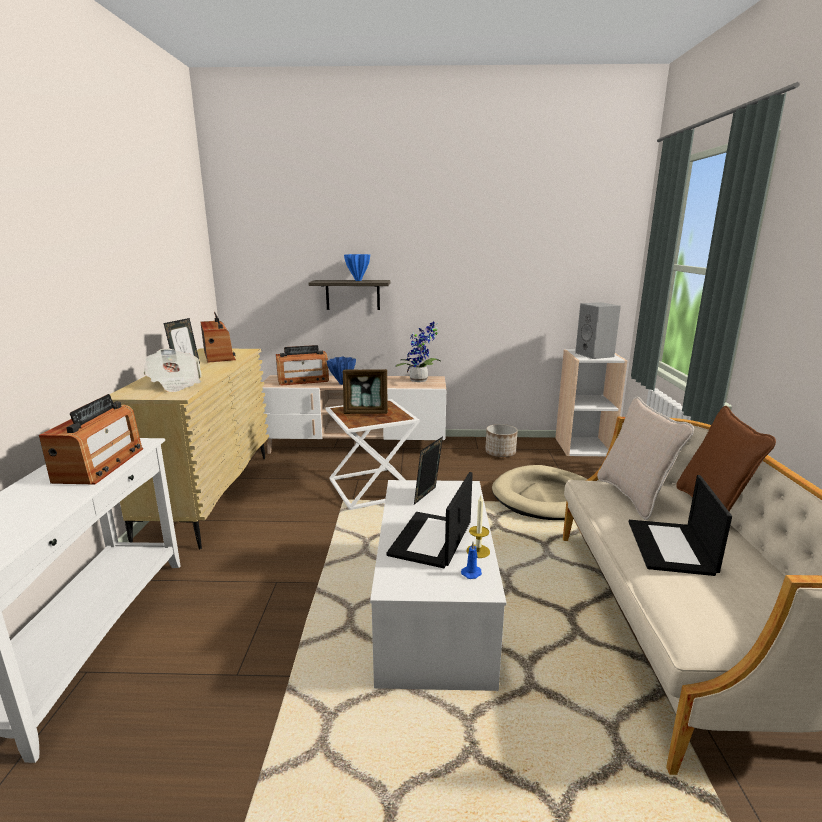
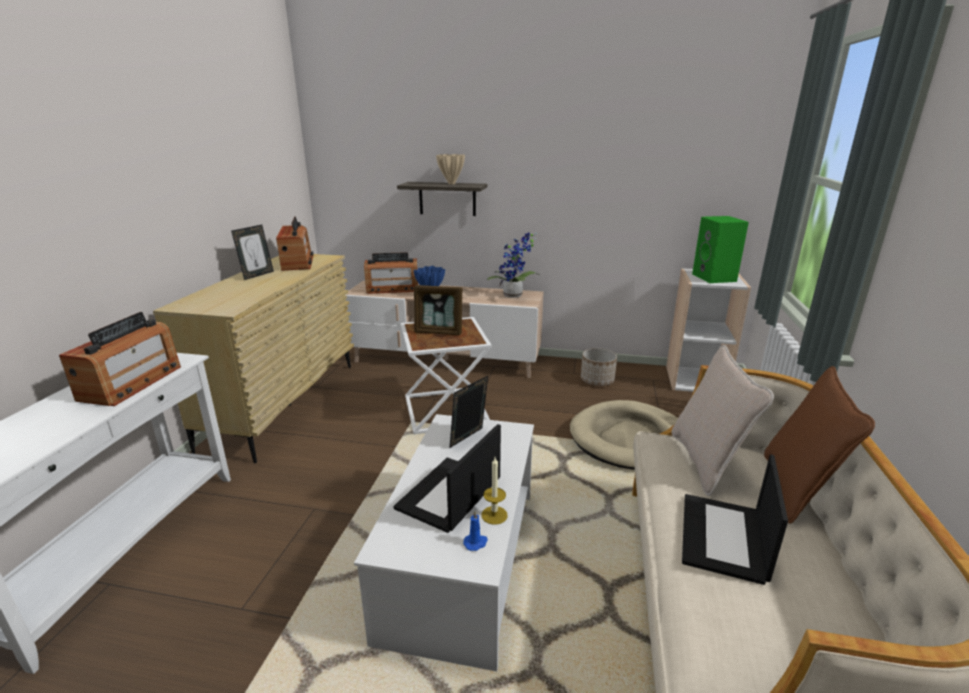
camera: 10 degrees right, 5 degrees up
newspaper [143,348,201,392] -> none
blue vase [344,254,370,281] -> beige vase [436,154,465,184]
grey speaker [575,302,621,359] -> green speaker [692,216,749,283]

